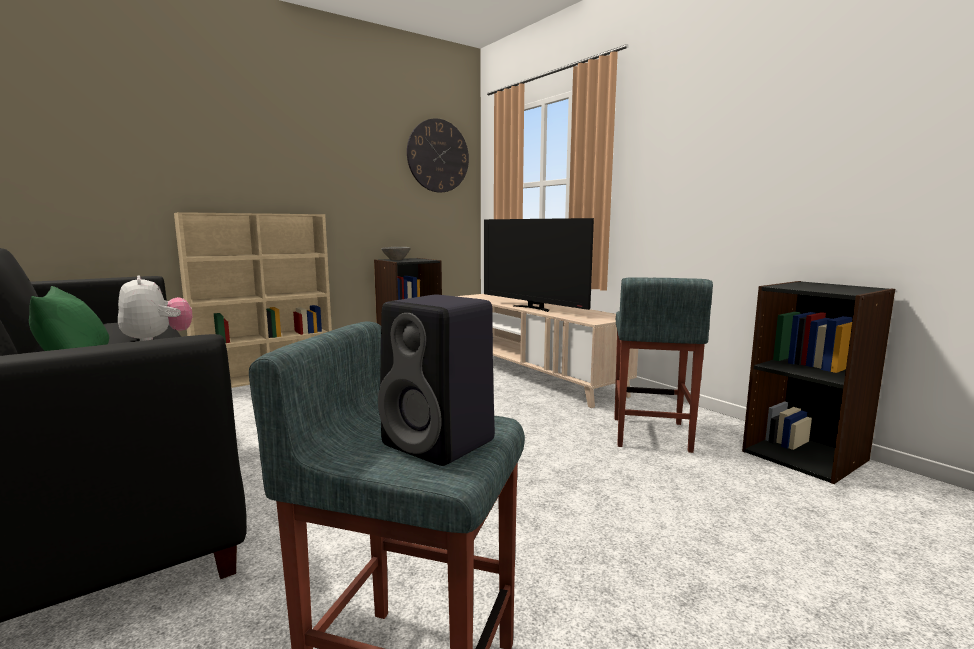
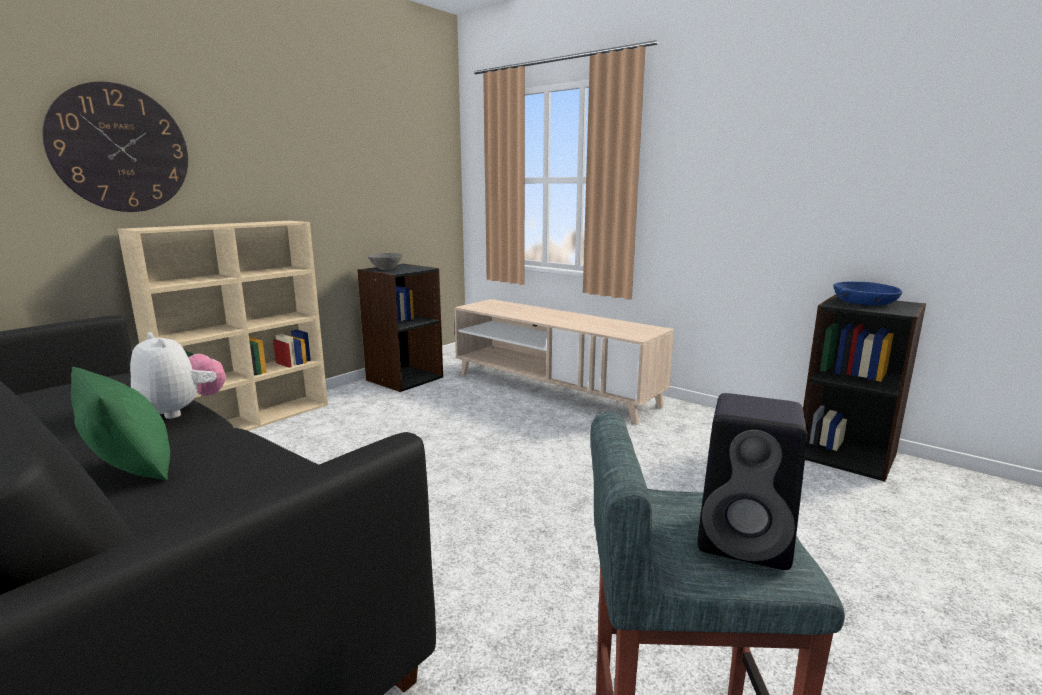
camera: 15 degrees left, 5 degrees up
wall clock [407,118,469,193] -> wall clock moved to [42,82,188,212]
television [484,218,594,312] -> none
grey stool [614,277,713,453] -> none
none -> blue bowl [833,281,902,305]

